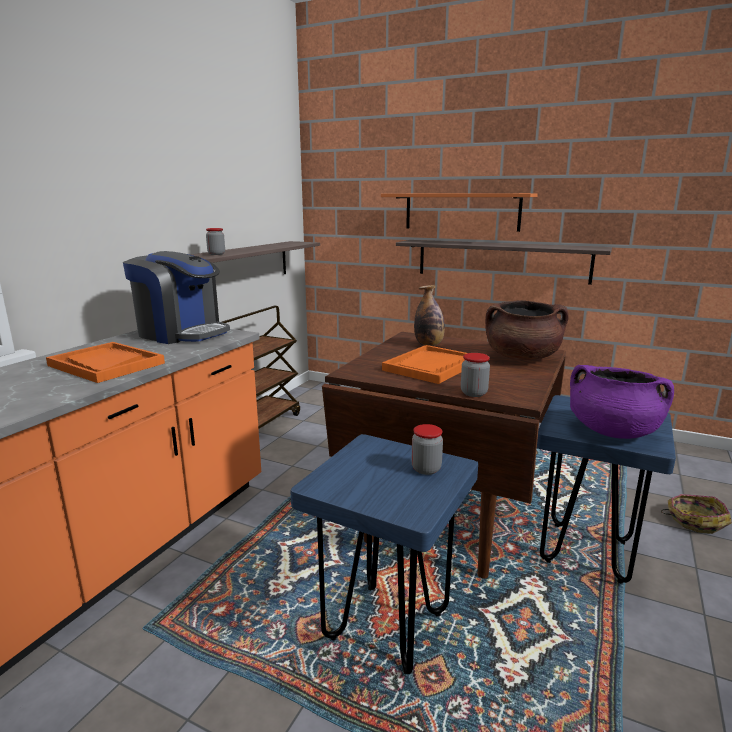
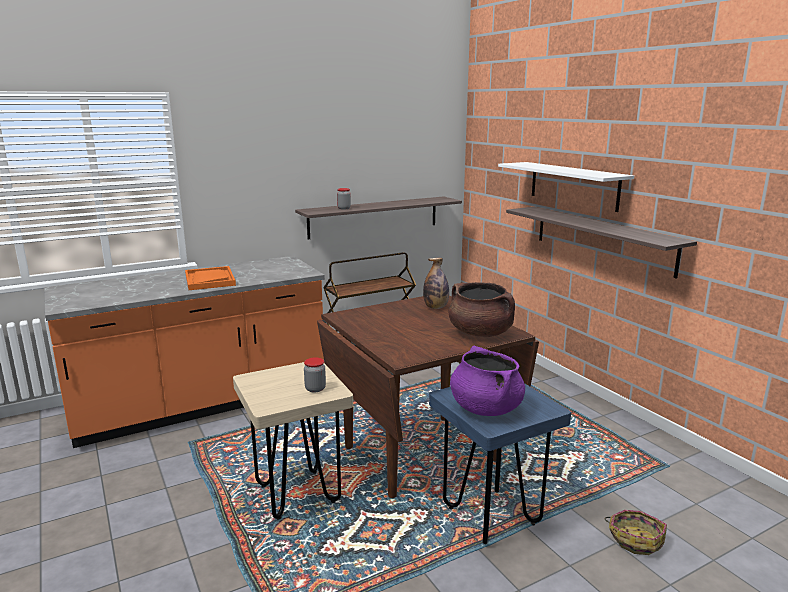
camera: 35 degrees right, 0 degrees up
coffee machine [123,251,230,344] -> none
blue stool [290,434,478,674] -> beige stool [233,362,353,520]
orange shelf [381,193,538,232] -> white shelf [498,162,634,212]
orange tray [382,345,467,384] -> none
jar [461,353,490,397] -> none

